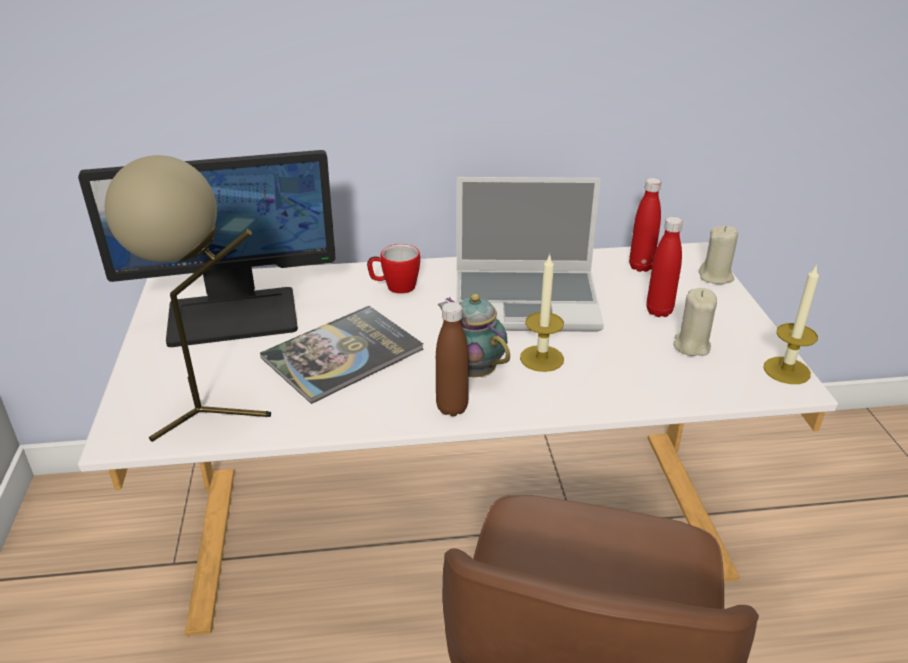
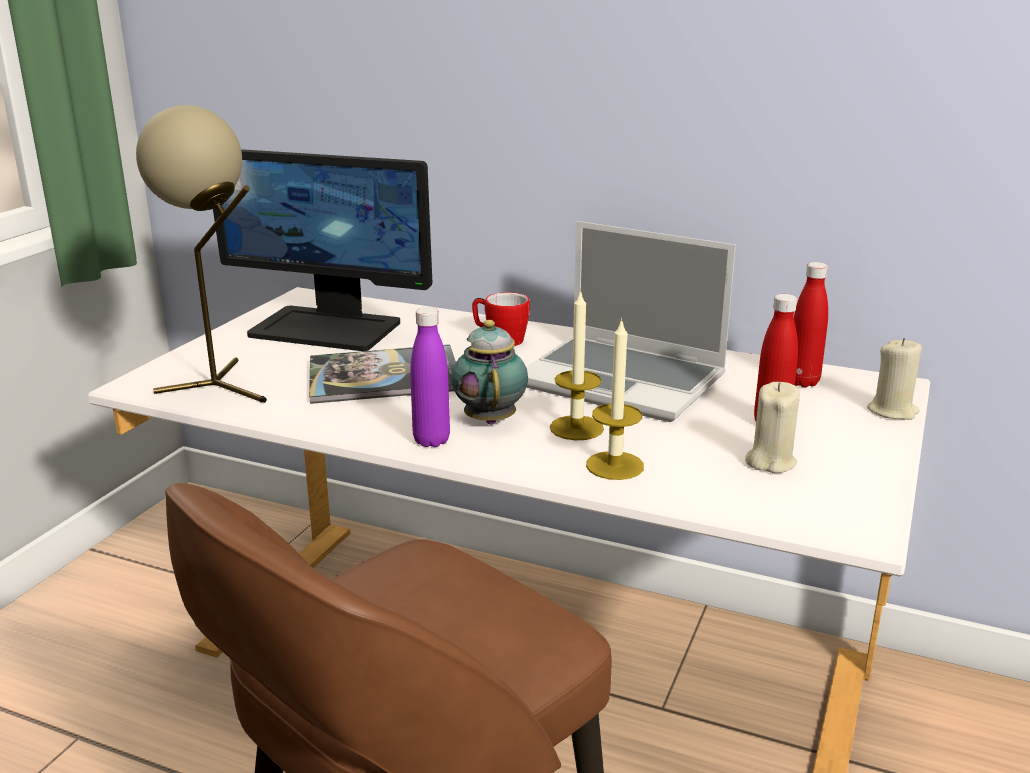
camera: 30 degrees right, 10 degrees down
brown bottle [436,302,469,416] -> purple bottle [410,307,450,447]
candle [763,264,819,384] -> candle moved to [586,318,644,480]

